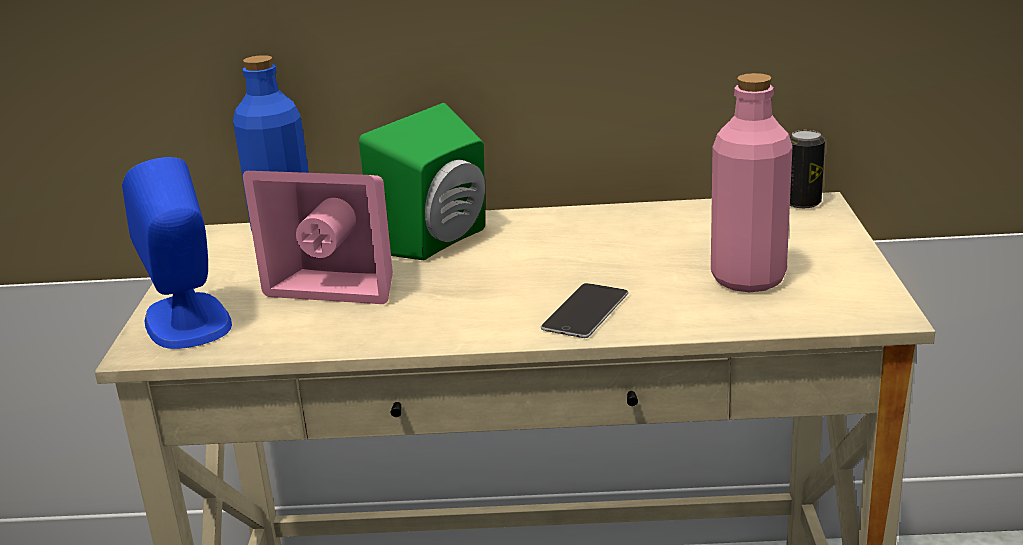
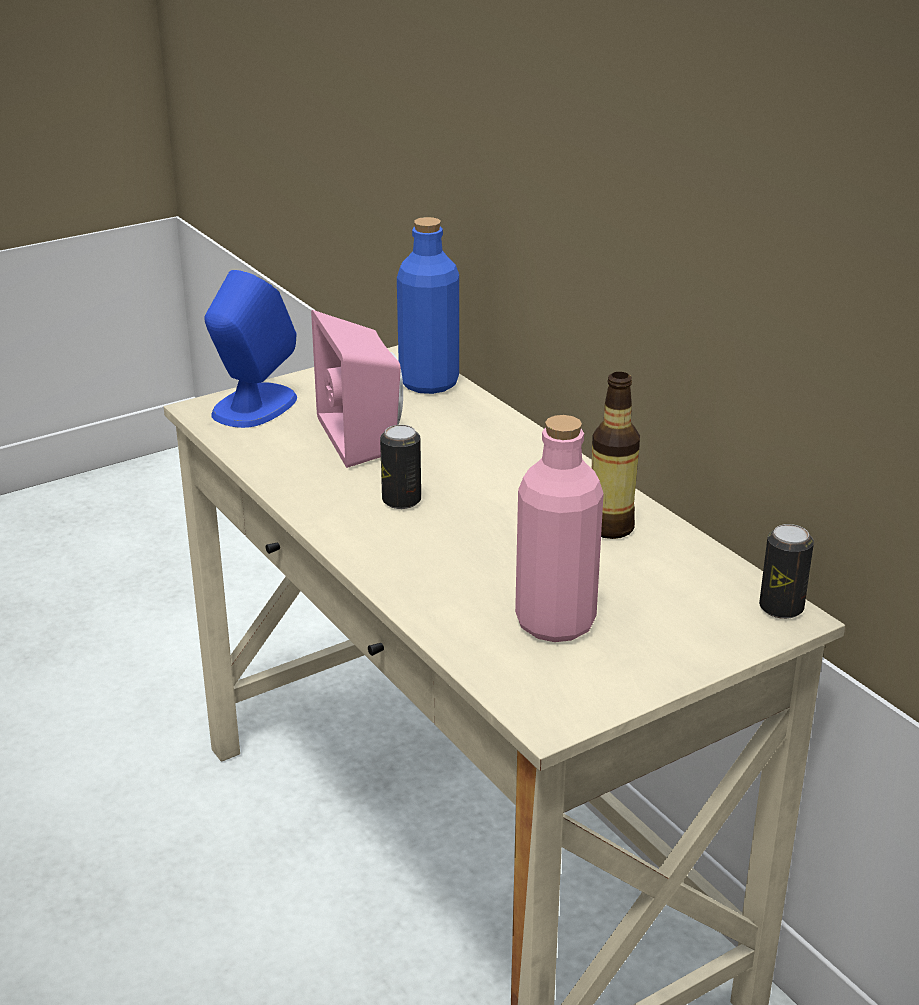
camera: 55 degrees right, 5 degrees up
green speaker [359,103,485,260] -> none
phone [541,283,628,338] -> none
none -> can [380,425,421,509]
none -> bottle [592,372,640,539]

